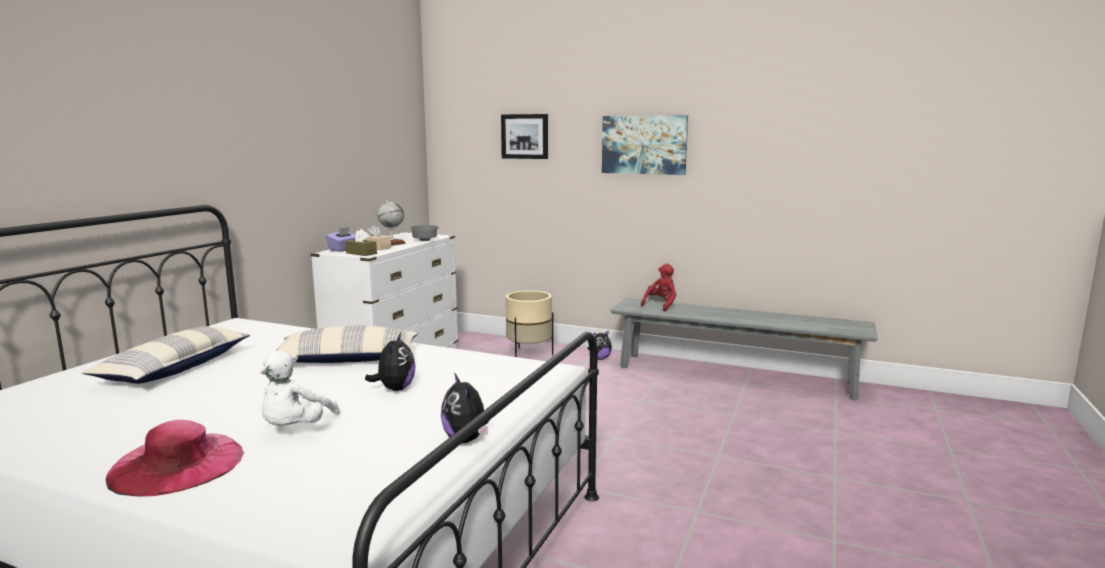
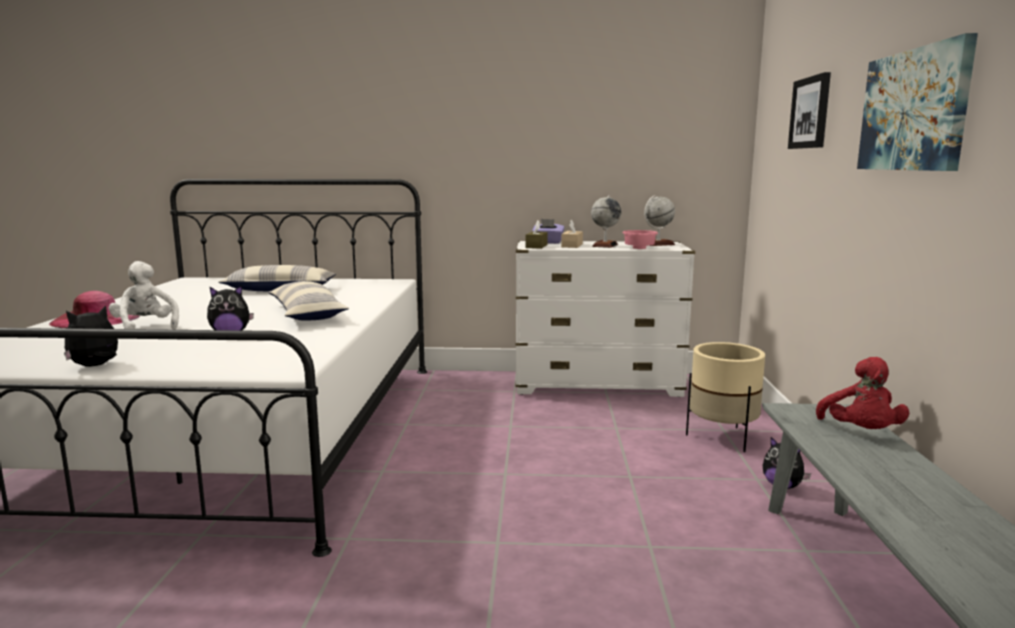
camera: 70 degrees right, 0 degrees up
white plush toy [260,351,340,426] -> white plush toy turned 60 degrees clockwise [109,261,179,330]
grey bowl [410,225,439,241] -> pink bowl [623,230,658,249]
red plush toy [641,264,676,311] -> red plush toy turned 75 degrees clockwise [816,357,909,429]
none -> globe [644,195,675,246]

